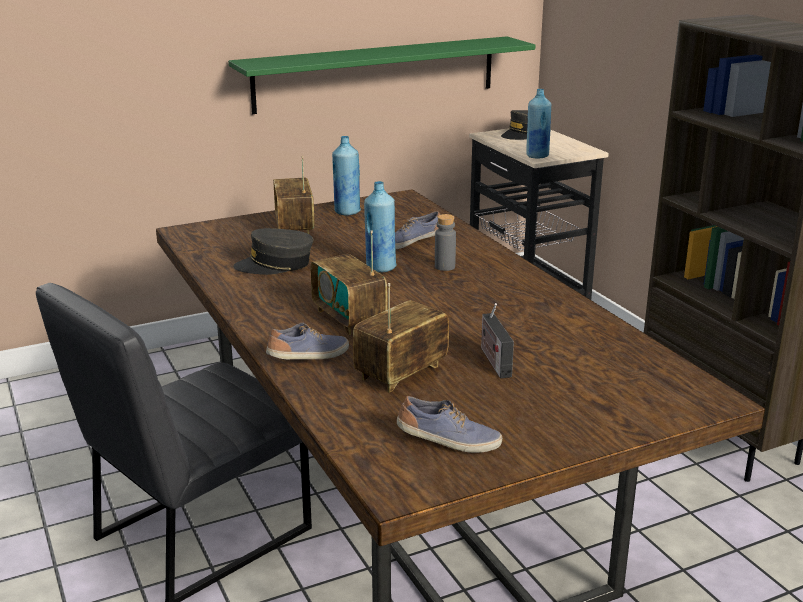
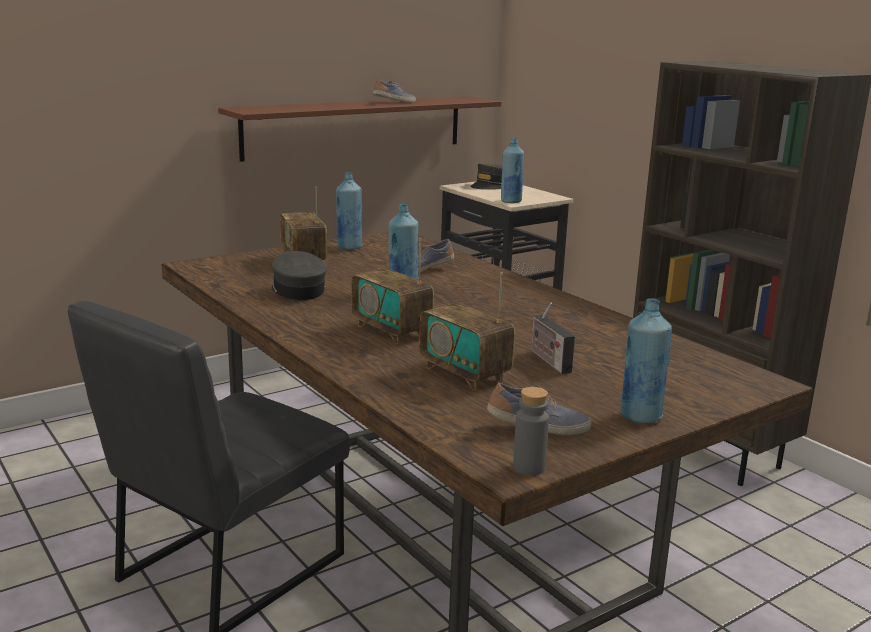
camera: 10 degrees left, 5 degrees down
green shelf [228,36,535,114] -> brown shelf [218,96,501,162]
grey cap [233,228,313,275] -> grey cap turned 90 degrees clockwise [272,251,327,300]
shoe [266,323,349,359] -> shoe moved to [373,79,416,102]
radio [353,283,449,393] -> radio turned 75 degrees counterclockwise [419,272,515,391]
grey bottle [435,214,456,271] -> grey bottle moved to [513,387,549,475]
none -> blue bottle [621,298,672,424]

